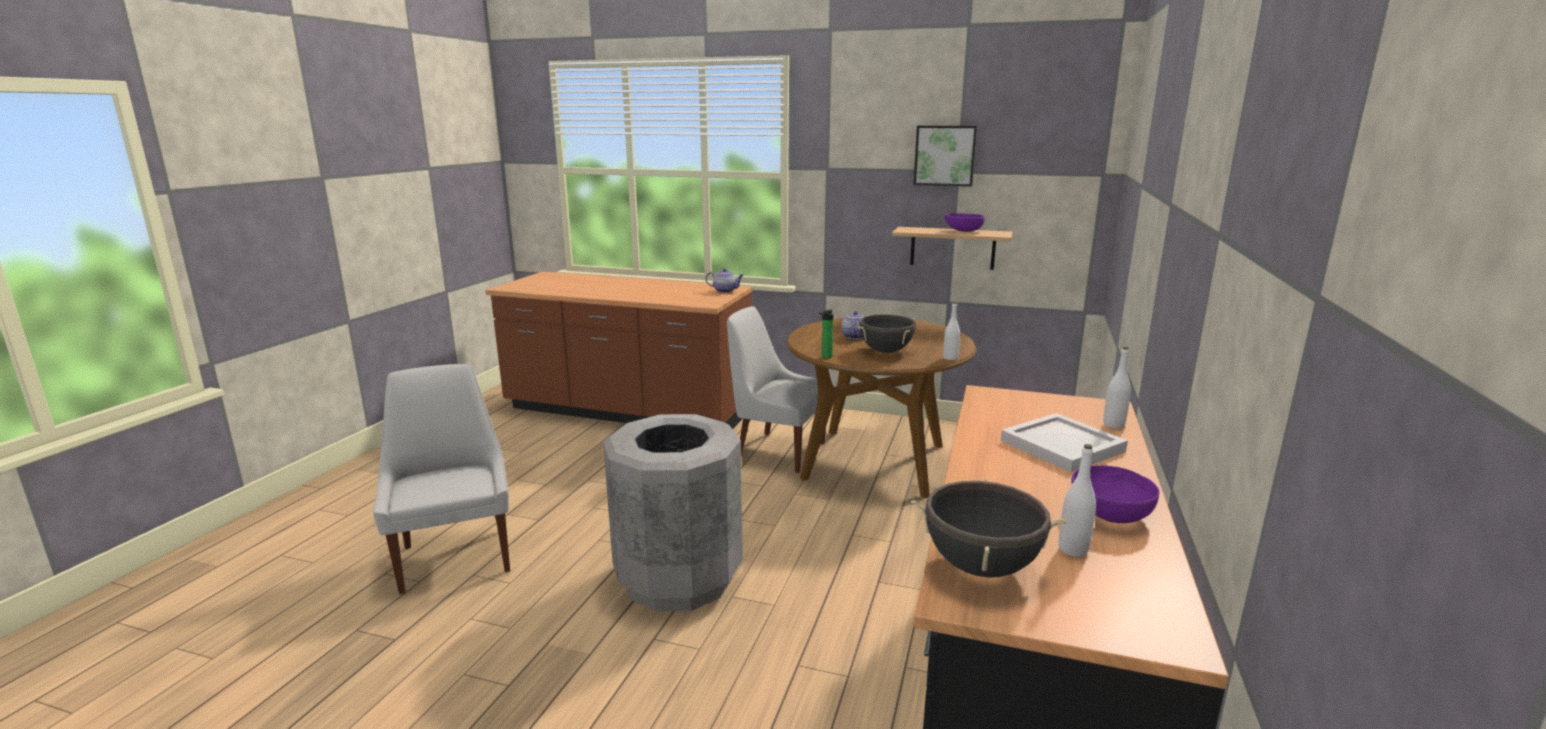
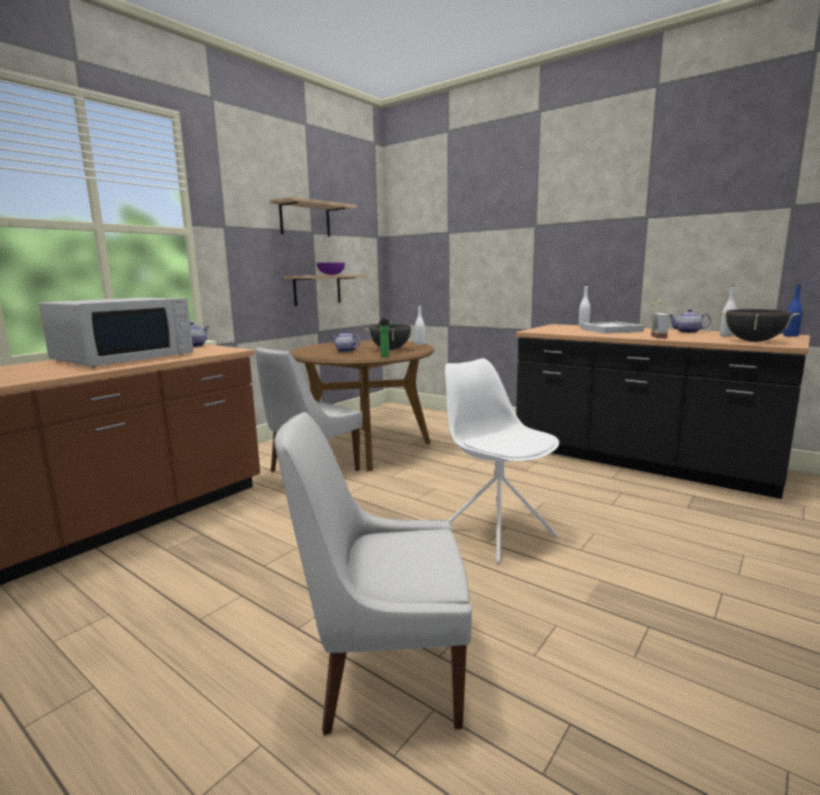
camera: 70 degrees left, 5 degrees down
grey trash can [603,414,743,611] -> white chair [445,358,559,563]
picture [914,125,977,187] -> shelf [269,197,357,237]
purple bowl [1071,465,1160,523] -> teapot [669,309,711,333]
none -> white microwave [39,298,194,367]
none -> potted plant [651,300,669,338]
none -> blue bottle [784,284,803,337]

